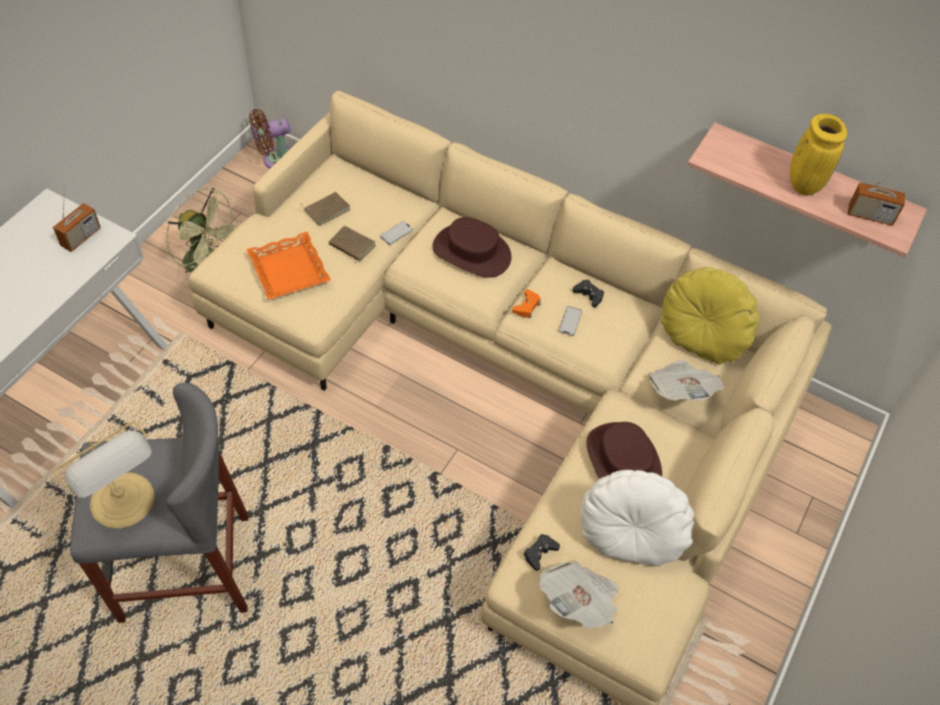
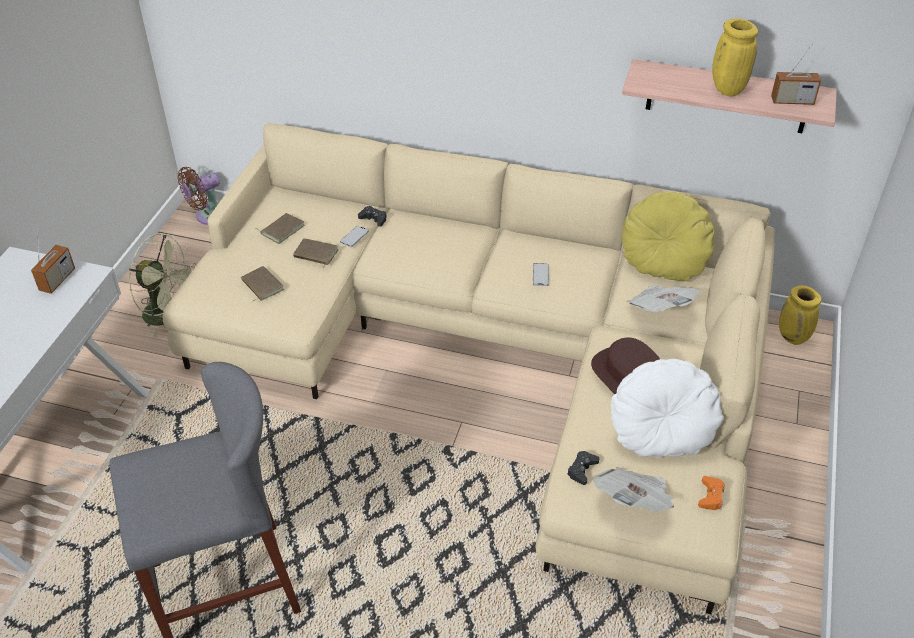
camera: 10 degrees left, 10 degrees down
table lamp [53,420,154,528] -> none
orange tray [246,232,331,300] -> brown book [241,266,284,302]
brown hat [432,217,512,278] -> none
orange game controller [512,289,541,318] -> orange game controller moved to [698,476,725,510]
black game controller [573,279,604,307] -> black game controller moved to [358,206,387,227]
none -> yellow vase [779,285,821,345]

